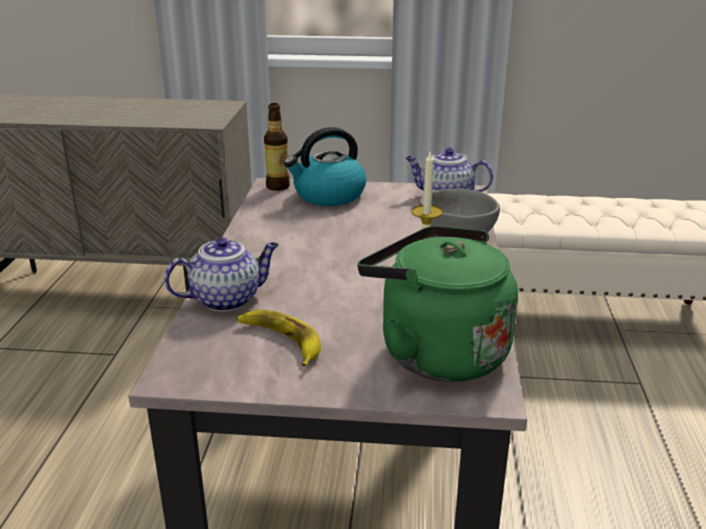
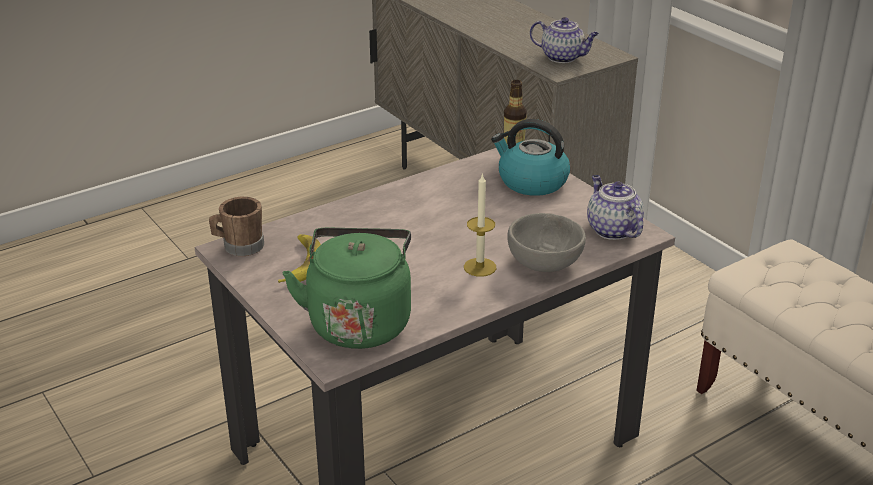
camera: 50 degrees right, 5 degrees up
teapot [164,237,278,312] -> teapot moved to [530,17,599,63]
none -> brown mug [209,197,264,256]

